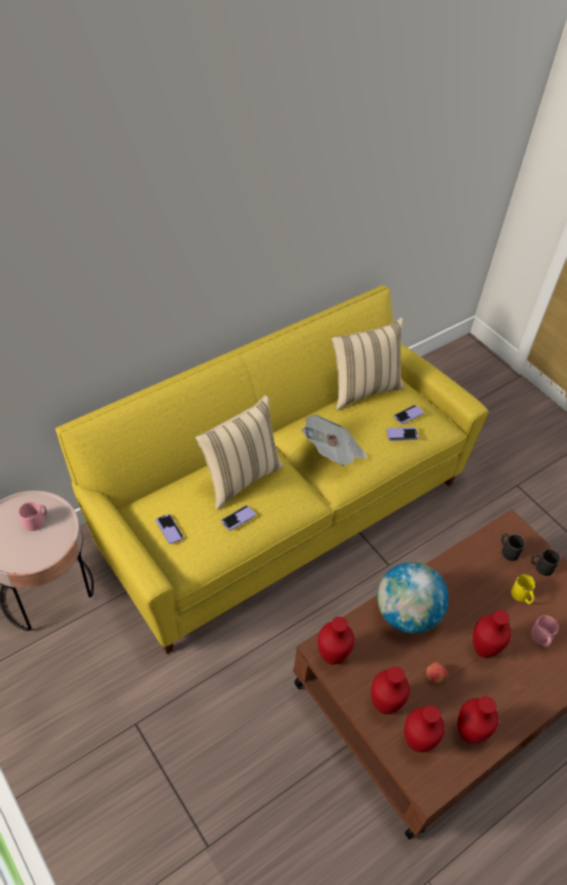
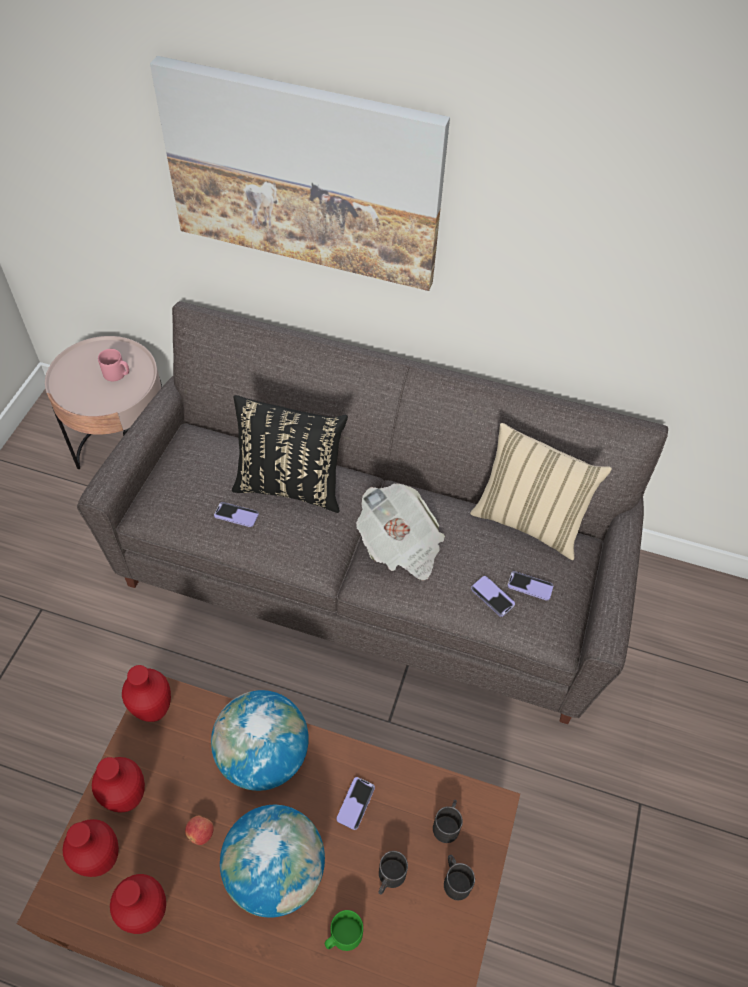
camera: 55 degrees right, 5 degrees up
yellow sofa [55,285,489,654] -> grey sofa [77,301,668,724]
phone [156,514,183,544] -> phone moved to [336,777,375,830]
beige pillow [196,395,284,510] -> black pillow [232,395,348,513]
red vase [473,610,512,658] -> globe [220,805,325,918]
yellow mug [511,574,536,604] -> black mug [378,851,408,895]
pink mug [531,615,559,648] -> green mug [325,910,363,951]
none -> picture [150,56,450,291]

